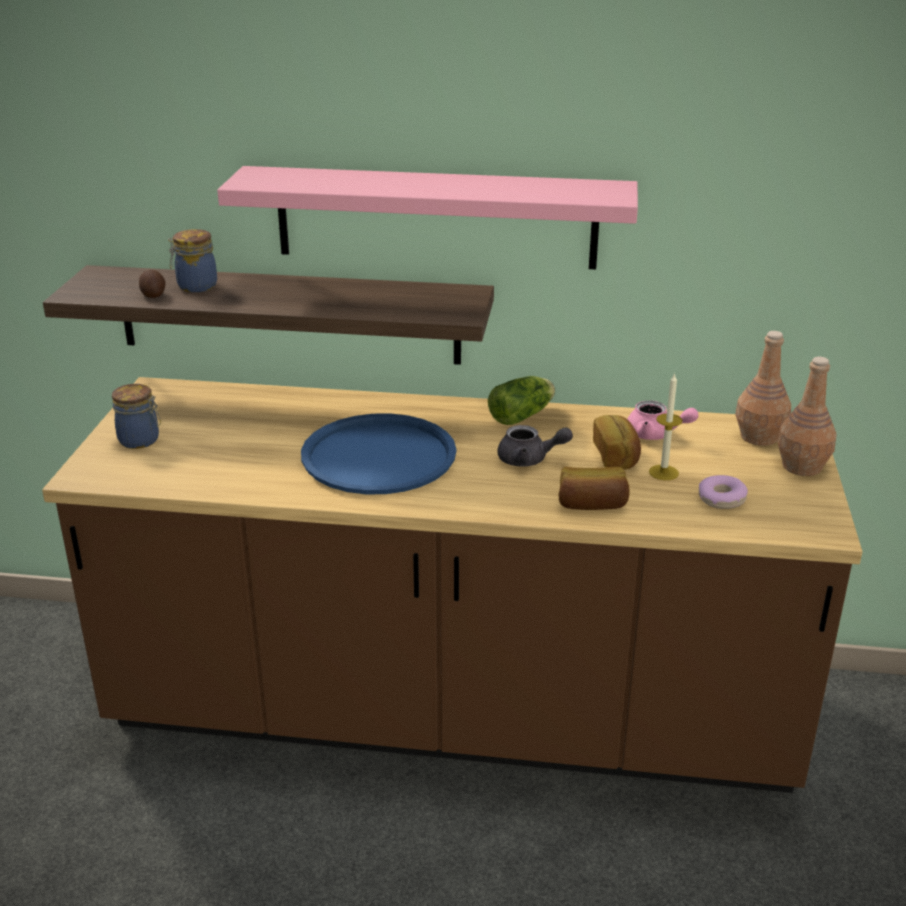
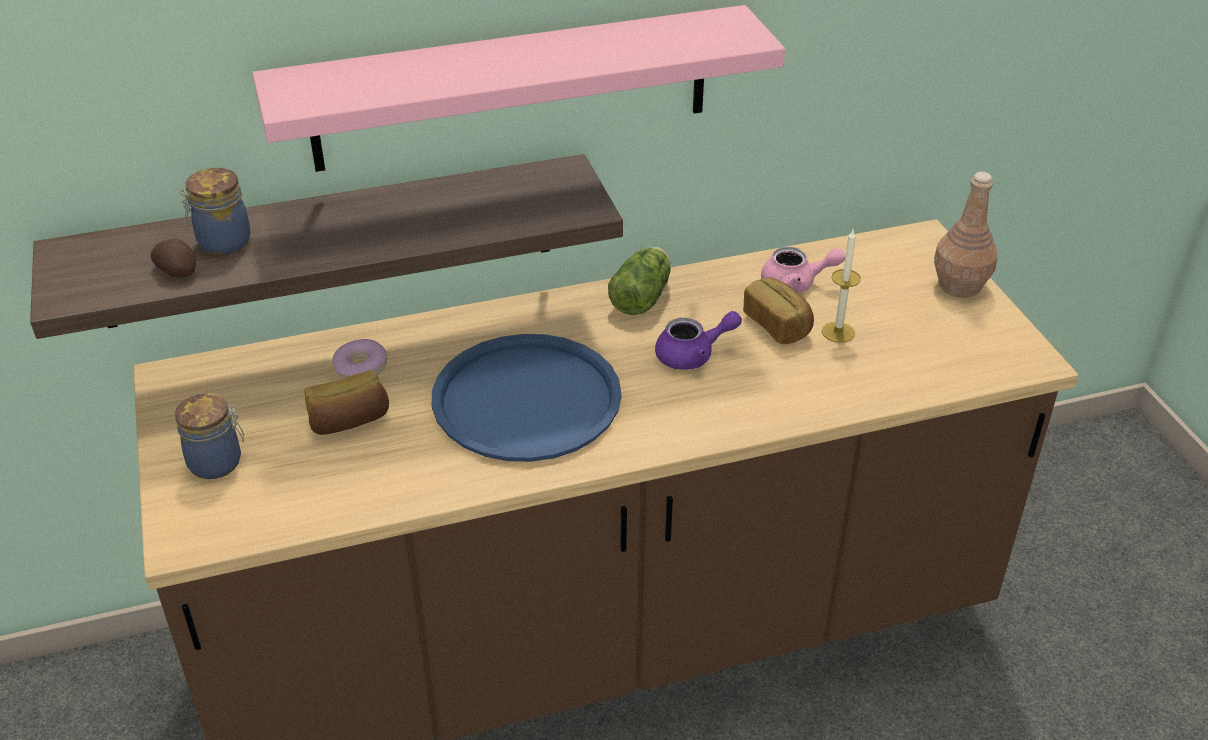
camera: 25 degrees left, 10 degrees up
grey teapot [497,425,573,467] -> purple teapot [655,311,742,370]
bread [559,467,630,510] -> bread moved to [304,370,389,435]
donut [699,475,748,509] -> donut moved to [333,339,387,379]
brown bottle [736,331,791,446] -> none

